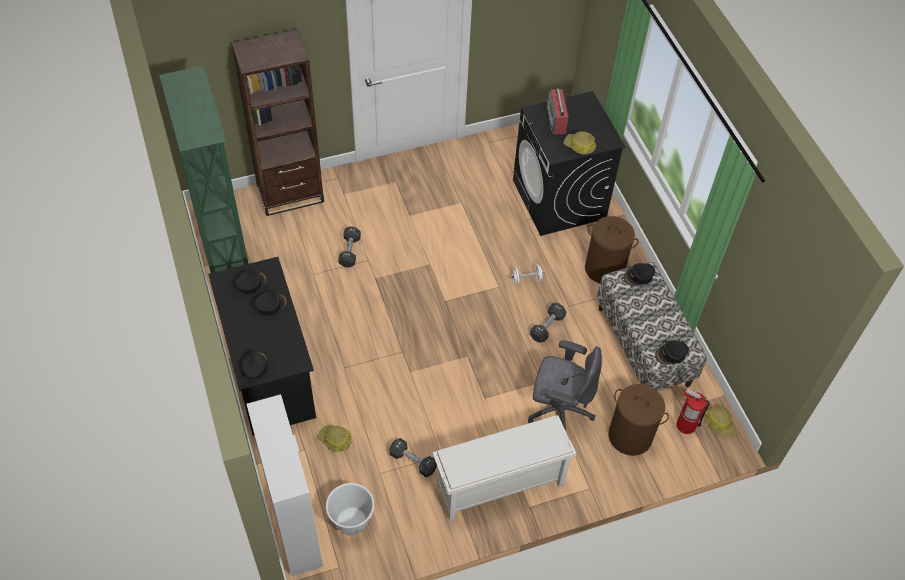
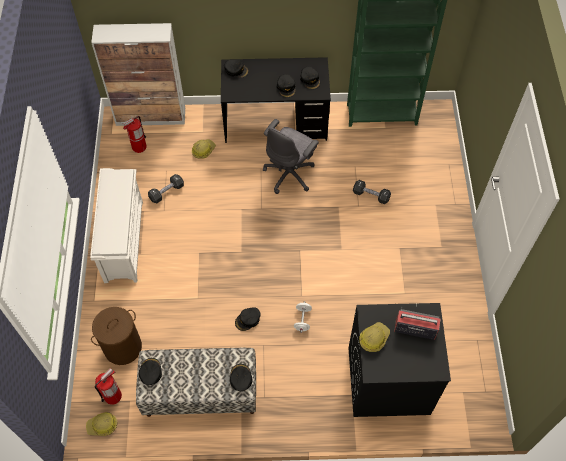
camera: 110 degrees right, 5 degrees up
brown bookcase [231,29,324,216] -> none
white bucket [326,483,374,535] -> fire extinguisher [123,116,147,153]
grey office chair [528,340,602,431] -> grey office chair moved to [263,119,319,194]
black dumbbell [530,303,566,342] -> black cap [235,307,261,331]
brown laundry basket [585,216,639,283] -> none

